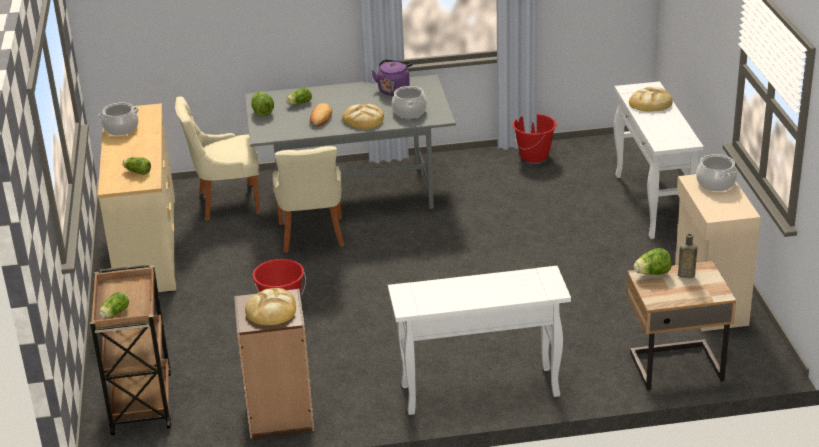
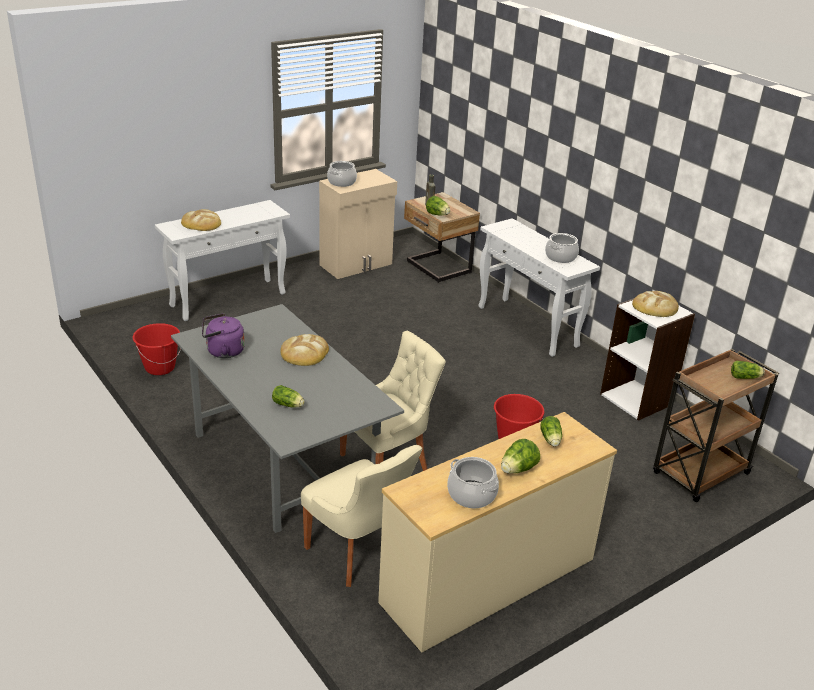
camera: 120 degrees left, 0 degrees up
brown bookcase [234,289,315,439] -> white bookcase [600,298,695,421]
lettuce [251,92,274,116] -> lettuce moved to [501,439,540,474]
bread [310,103,332,126] -> none
cooking pot [392,86,427,118] -> cooking pot moved to [545,233,579,263]

